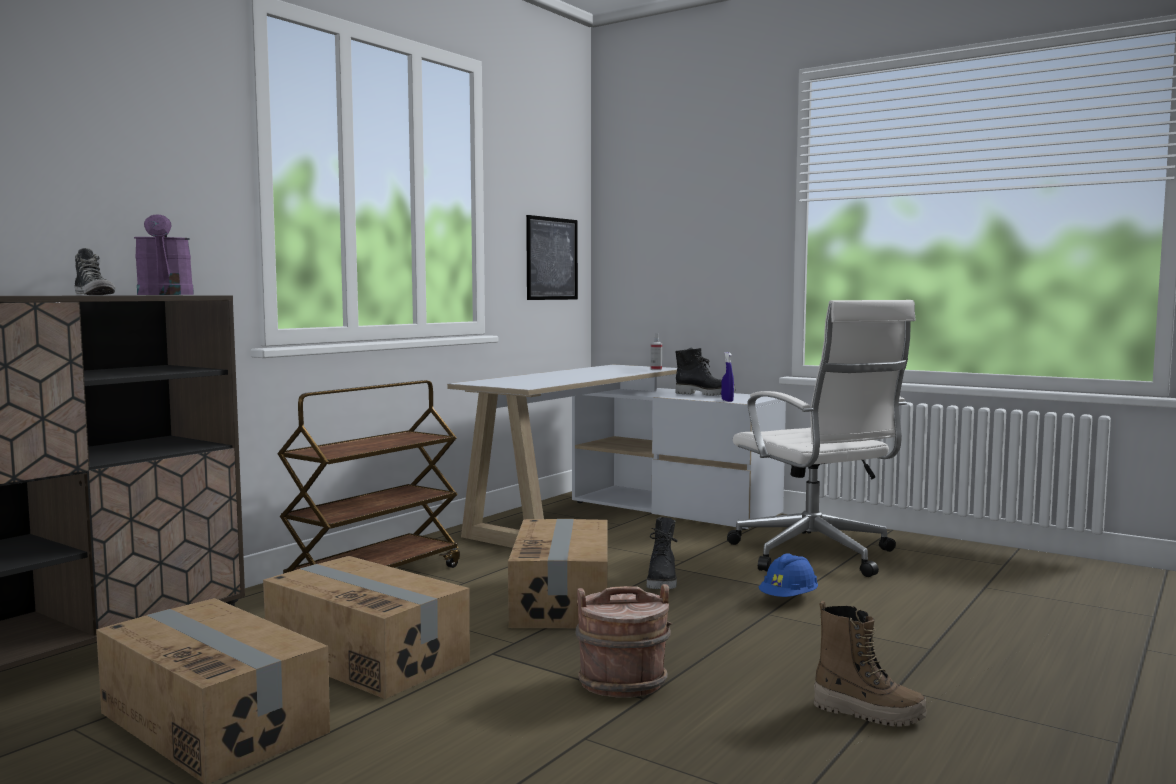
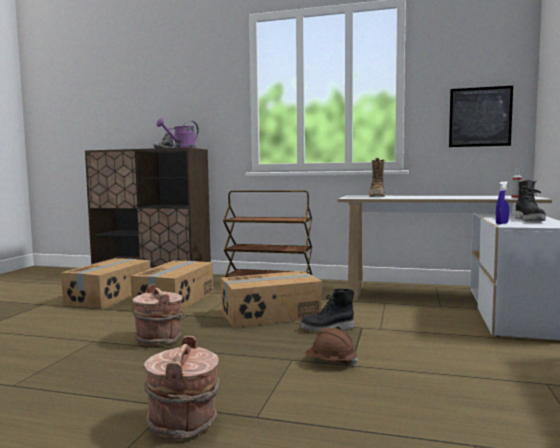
camera: 70 degrees right, 0 degrees up
white office chair [727,300,916,577] -> none
blue hard hat [759,553,818,597] -> brown hard hat [305,328,358,366]
boot [814,600,927,727] -> boot moved to [369,158,386,197]
none -> brown bucket [144,336,220,440]

